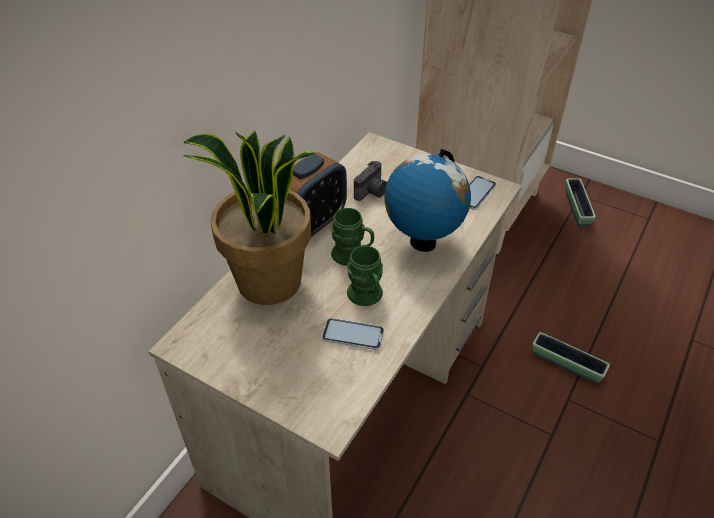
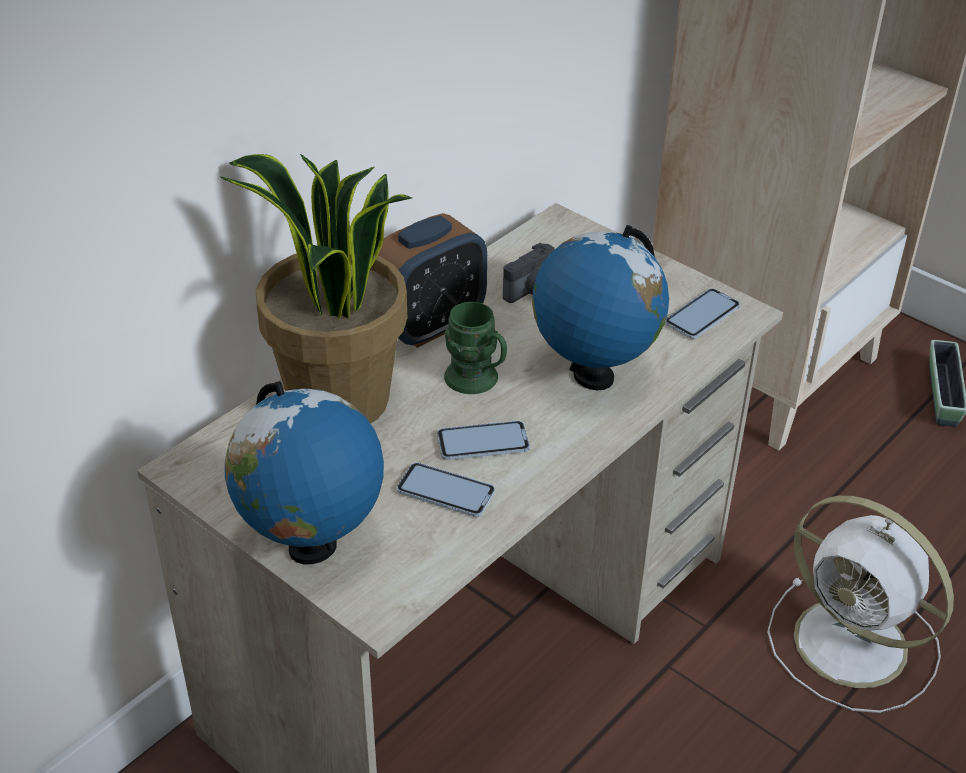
camera: 10 degrees right, 5 degrees down
green mug [347,246,383,306] -> phone [437,421,530,460]
planter [533,332,610,384] -> white fan [767,496,954,713]
none -> globe [225,381,384,564]

